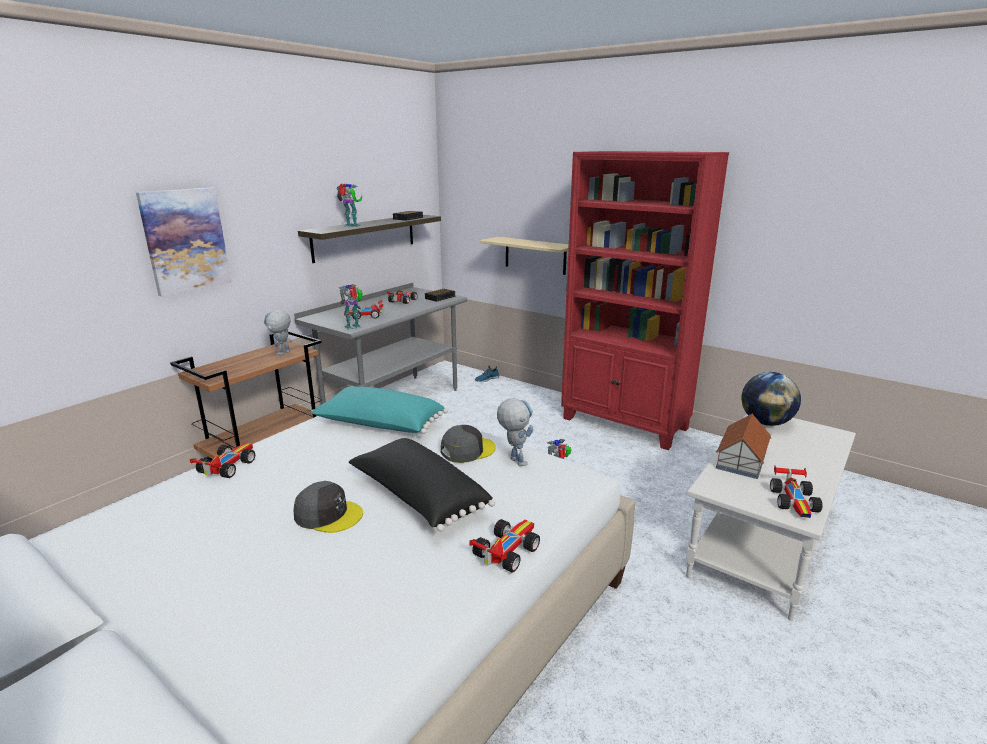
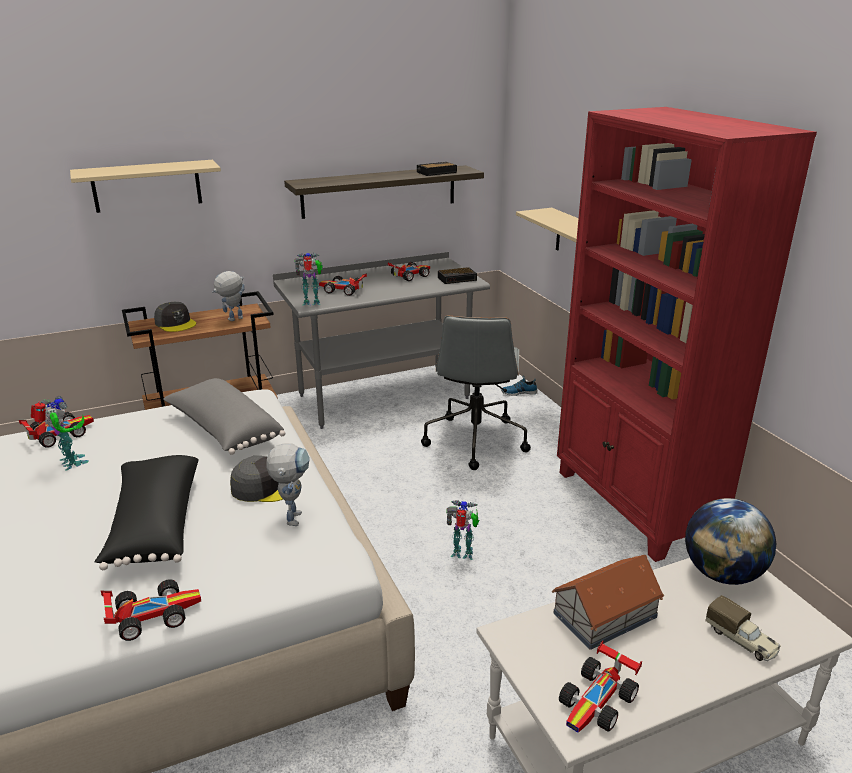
camera: 30 degrees right, 5 degrees up
picture [136,188,231,297] -> beige shelf [70,160,221,213]
grey cap [294,481,363,533] -> grey cap moved to [154,302,196,332]
turquoise pillow [311,386,448,434] -> grey pillow [163,378,285,455]
toy robot [337,184,362,227] -> toy robot moved to [31,396,89,470]
none -> grey office chair [421,316,531,470]
none -> toy truck [705,595,781,661]

